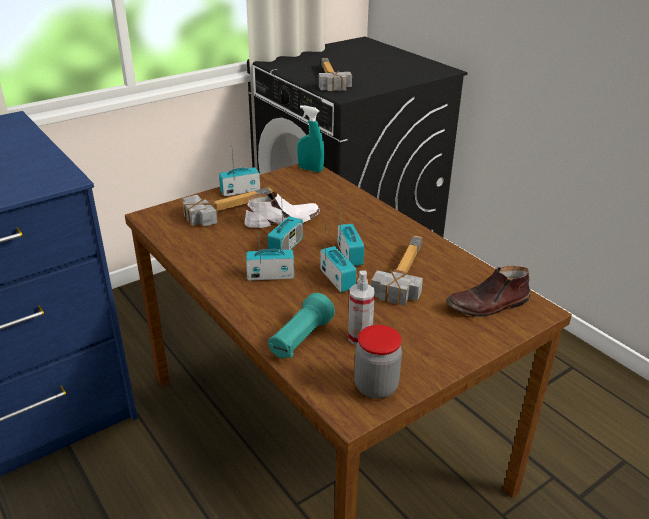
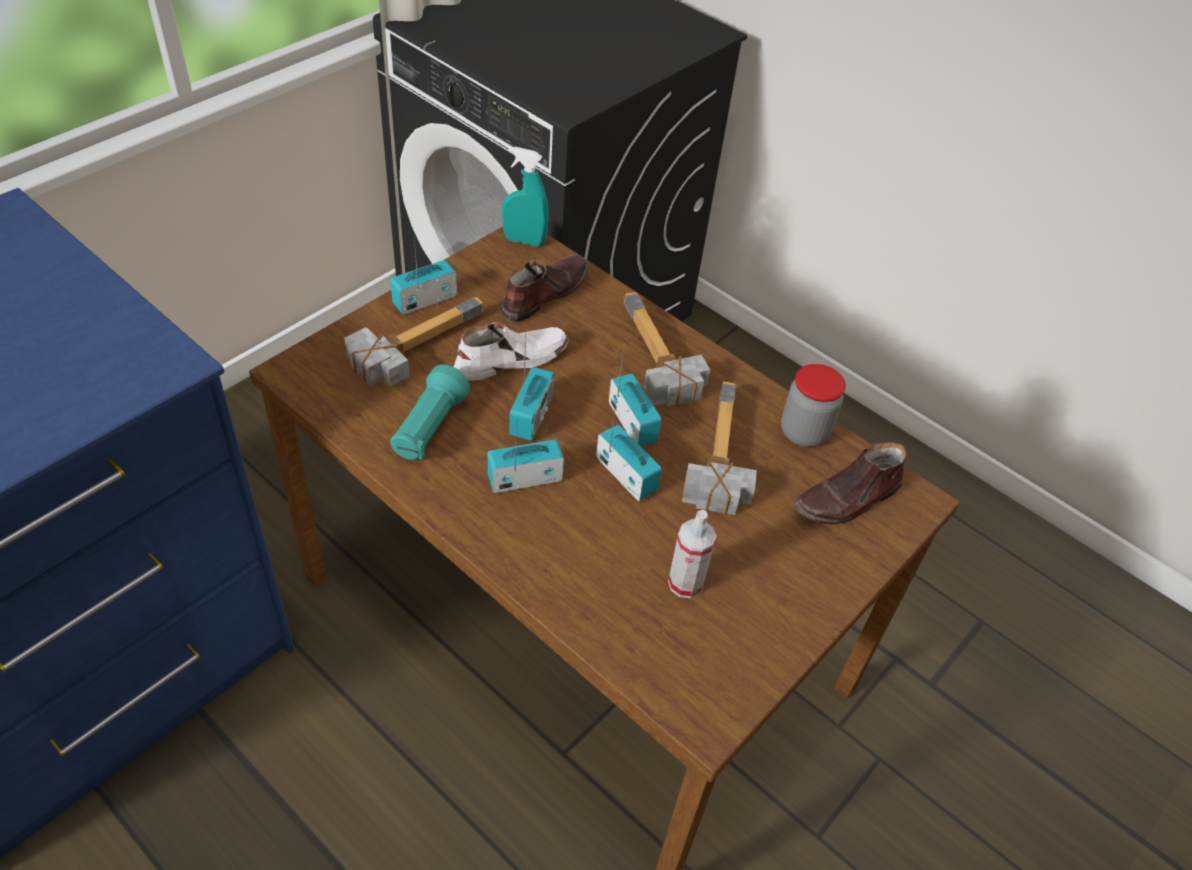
camera: 15 degrees left, 15 degrees up
turquoise flashlight [268,293,335,358] -> turquoise flashlight moved to [390,365,470,460]
hammer [319,58,352,91] -> hammer moved to [624,292,710,406]
jar [354,325,402,399] -> jar moved to [781,364,846,447]
none -> brown shoe [501,255,589,322]

